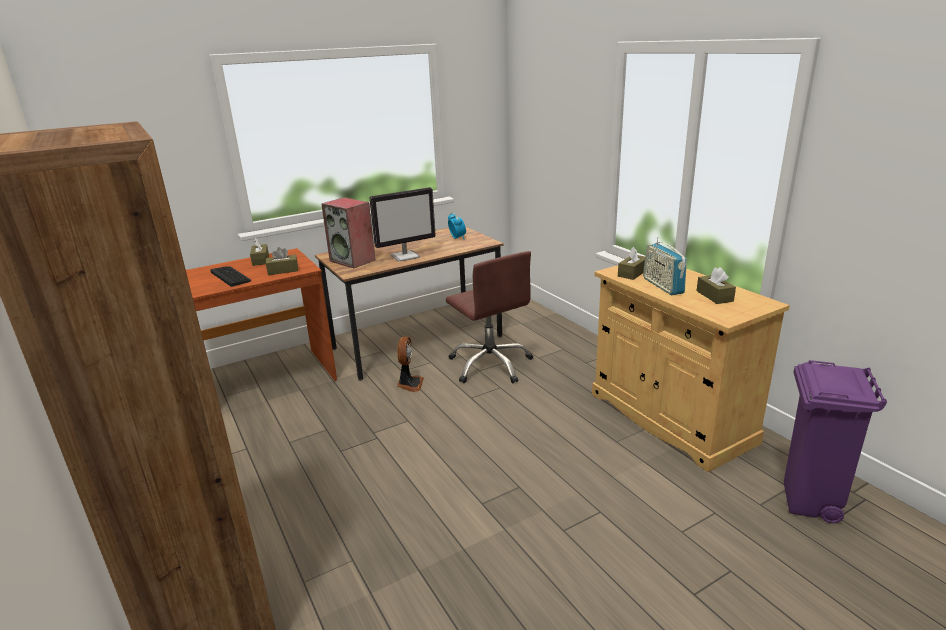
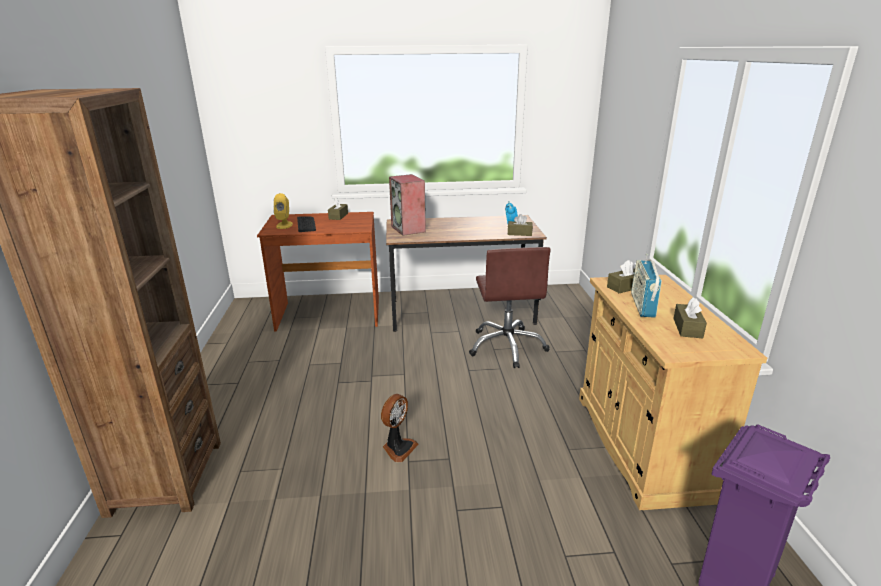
camera: 25 degrees right, 0 degrees up
brown tissue box [266,247,298,275] -> brown tissue box moved to [508,214,533,236]
monitor [370,187,436,262] -> none
fan [397,337,424,392] -> fan moved to [381,394,419,462]
none -> yellow speaker [274,193,293,229]

